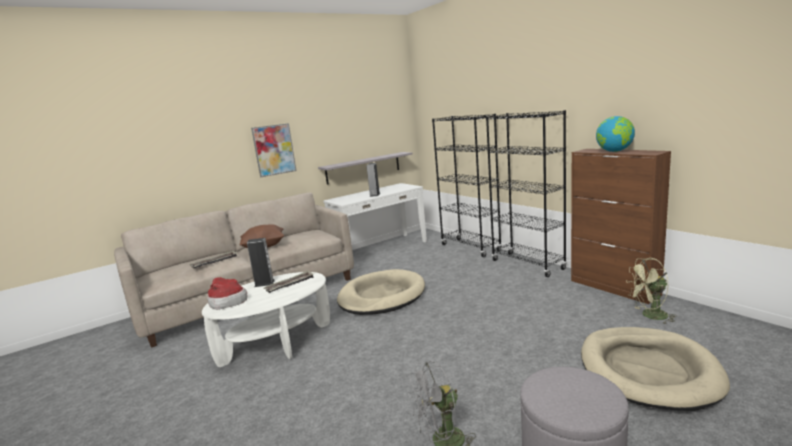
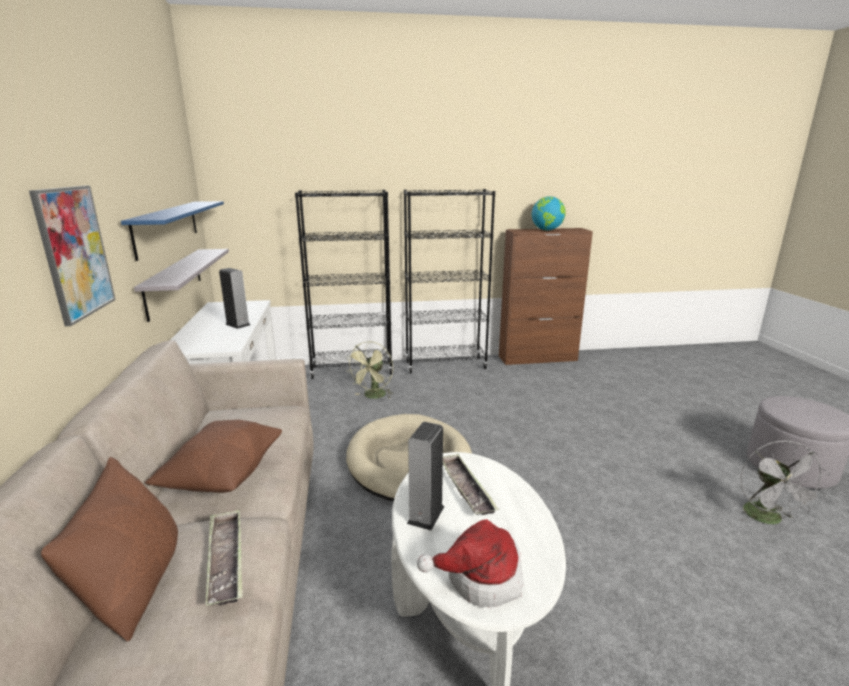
camera: 65 degrees left, 5 degrees up
beige dog bed [581,327,730,411] -> none
green fan [626,258,677,325] -> green fan moved to [347,341,393,399]
none -> brown pillow [41,457,178,641]
none -> blue shelf [121,201,224,261]

